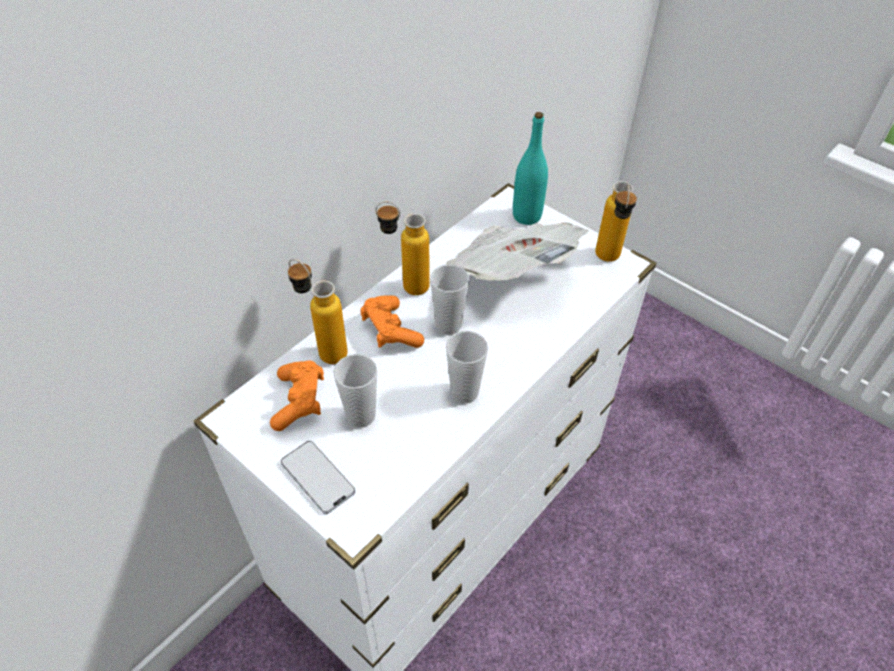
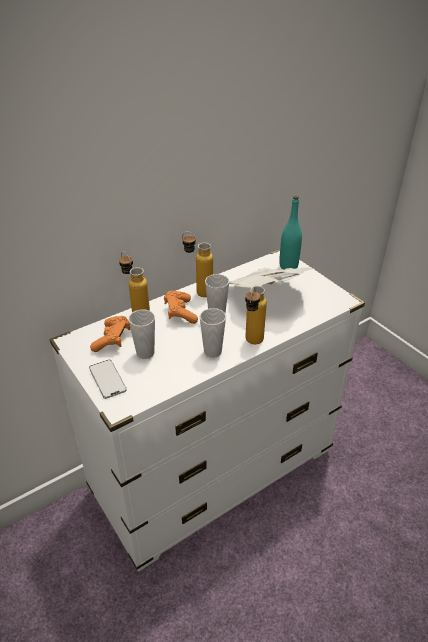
camera: 15 degrees right, 10 degrees down
bottle [595,181,637,262] -> bottle moved to [245,286,267,344]

